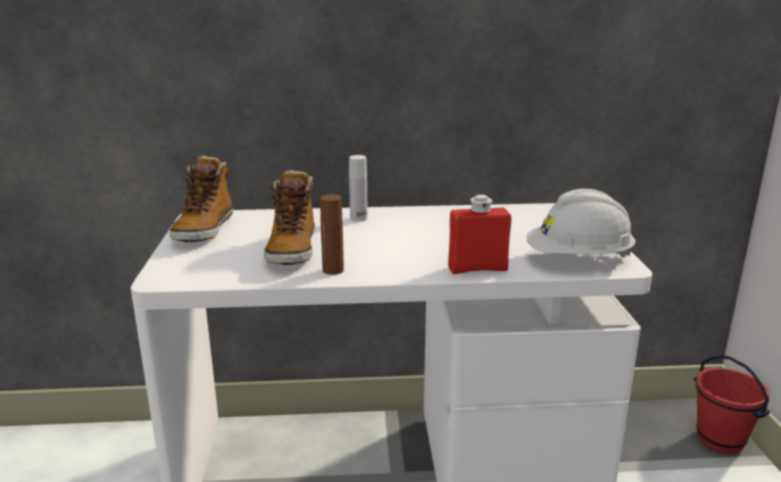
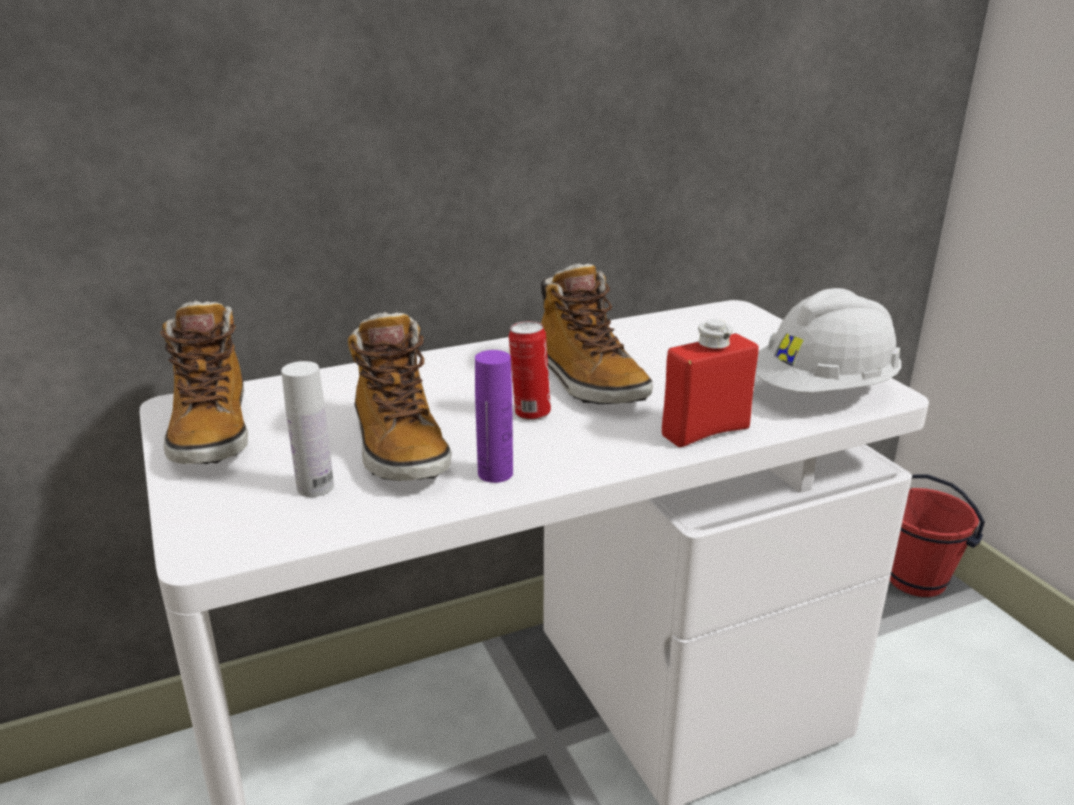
camera: 20 degrees left, 5 degrees up
brown bottle [320,194,344,275] -> purple bottle [475,350,513,483]
white bottle [349,155,368,222] -> white bottle moved to [281,361,334,497]
none -> can [509,321,551,420]
none -> boot [541,263,653,404]

